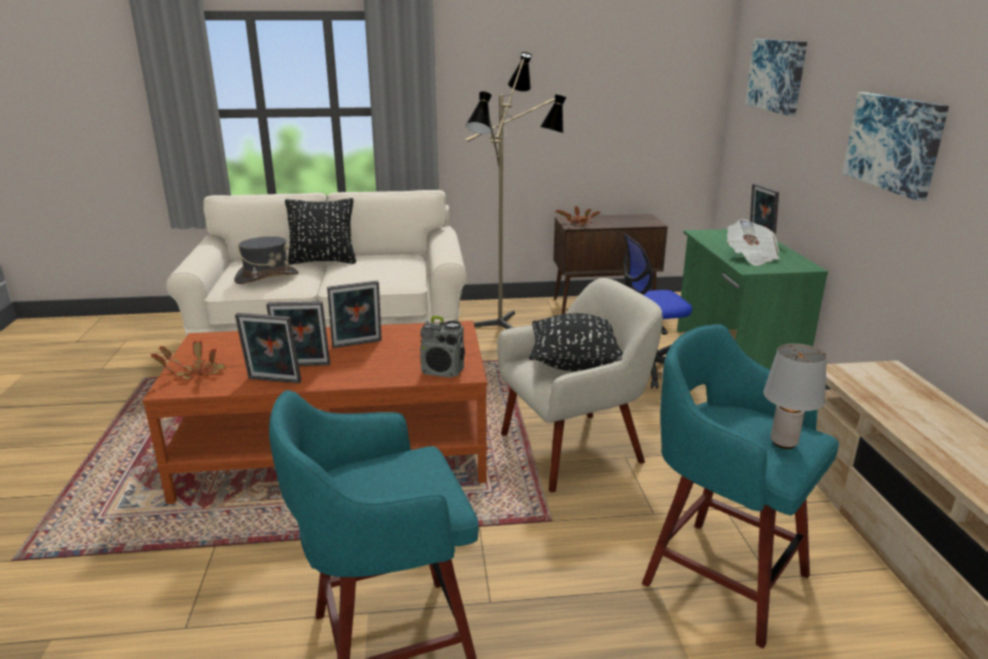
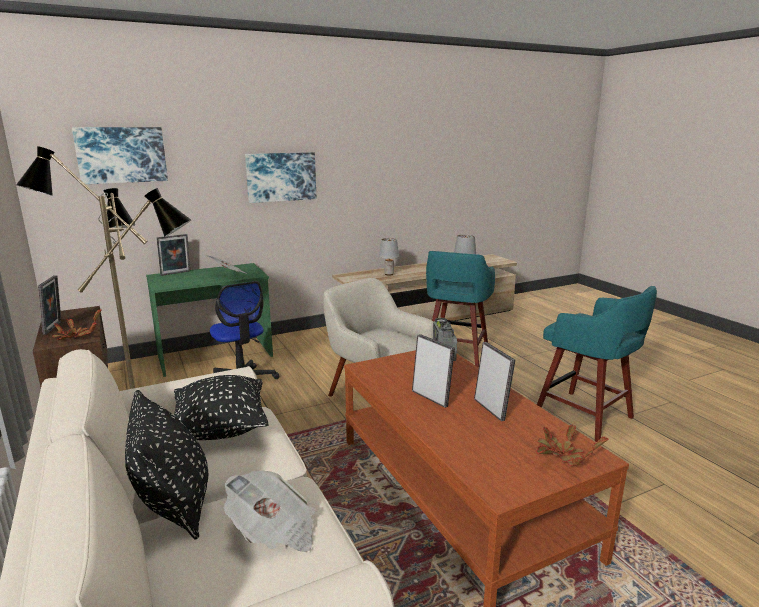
camera: 110 degrees left, 5 degrees down
grey hat [234,236,299,284] -> newspaper [224,470,315,552]
picture frame [235,313,301,383] -> picture frame moved to [38,275,61,335]
black pillow [529,313,623,372] -> black pillow moved to [174,375,269,440]
none -> grey table lamp [379,238,399,276]

